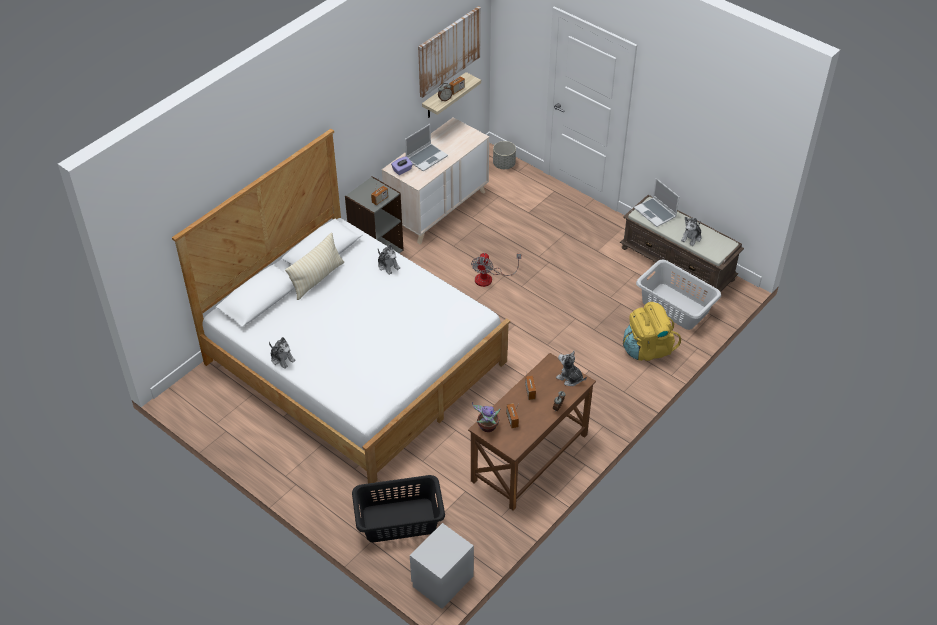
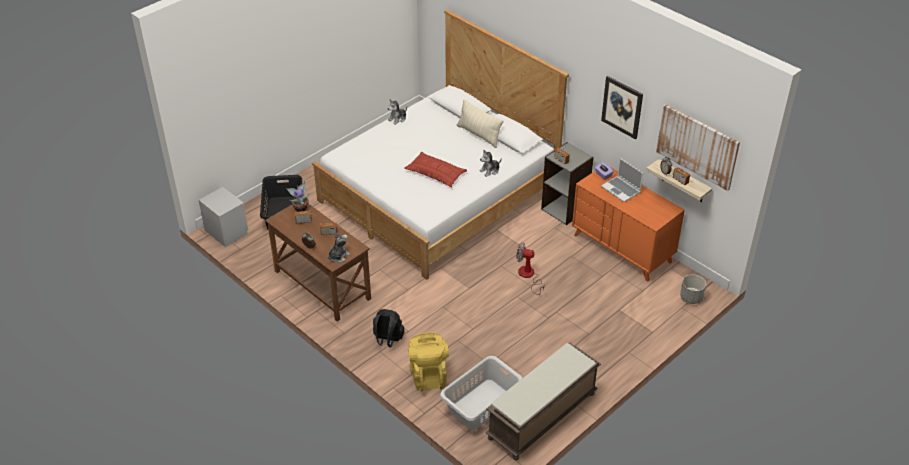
camera: 95 degrees right, 5 degrees down
beige dresser [382,117,489,244] -> orange dresser [572,168,685,282]
laptop [634,178,679,227] -> none
plush toy [681,217,702,246] -> none
none -> black backpack [373,309,405,348]
none -> pillow [404,152,467,187]
none -> picture [601,76,643,139]

